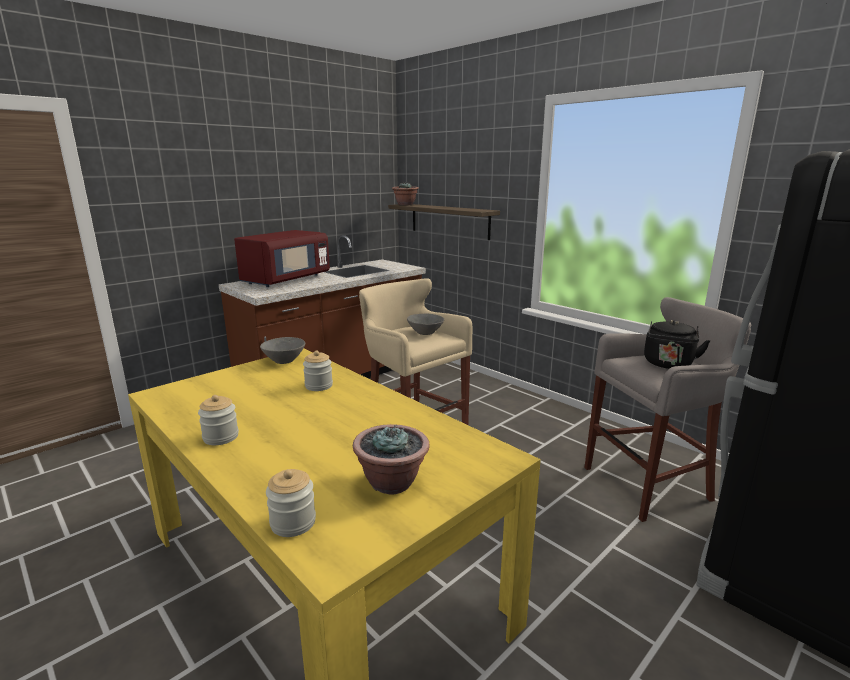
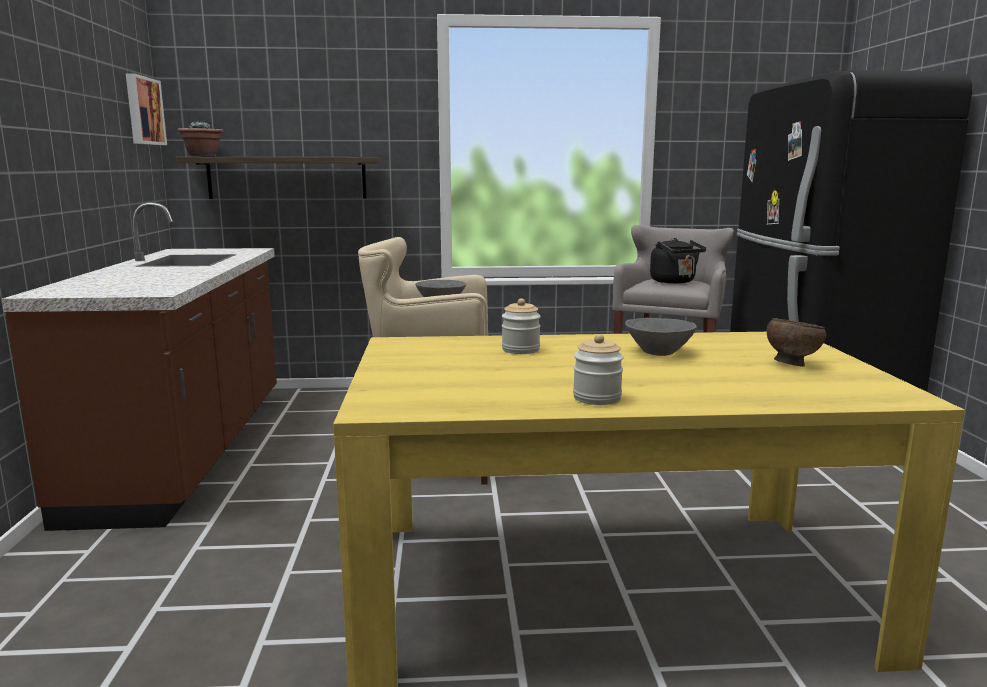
camera: 50 degrees left, 5 degrees down
red microwave [234,230,330,287] -> none
grey bowl [260,337,305,364] -> grey bowl moved to [625,318,697,356]
jar [266,469,316,537] -> none
potted plant [353,424,430,494] -> brown bowl [767,318,826,367]
none -> picture [126,73,167,145]

